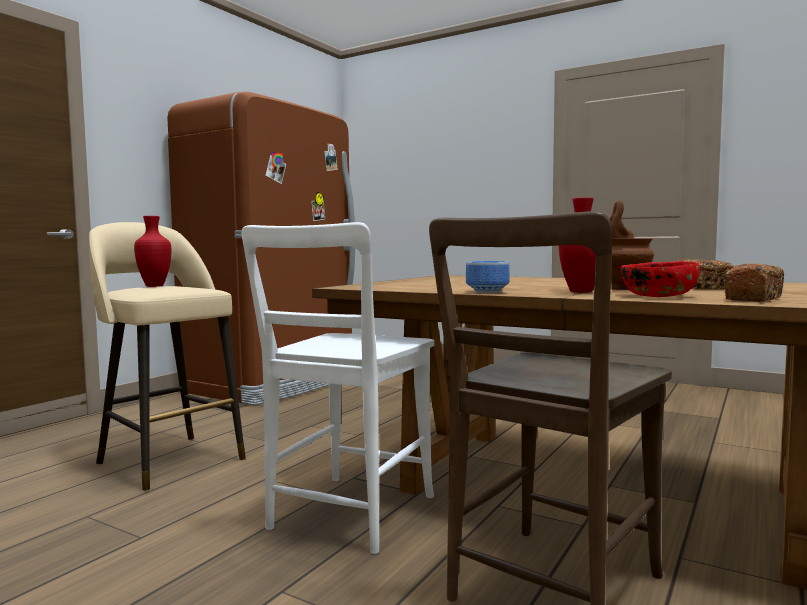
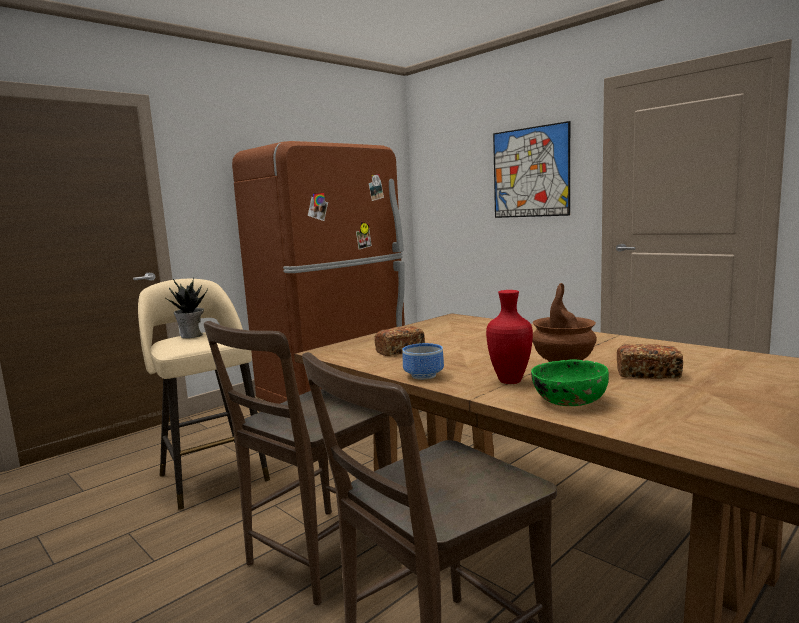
camera: 15 degrees right, 5 degrees up
red vase [134,216,171,287] -> potted plant [167,278,208,338]
white chair [242,222,434,554] -> brown chair [204,321,392,605]
red bowl [620,262,700,297] -> green bowl [531,359,609,406]
bread [724,263,784,302] -> bread moved to [374,326,425,356]
none -> picture [493,121,570,218]

